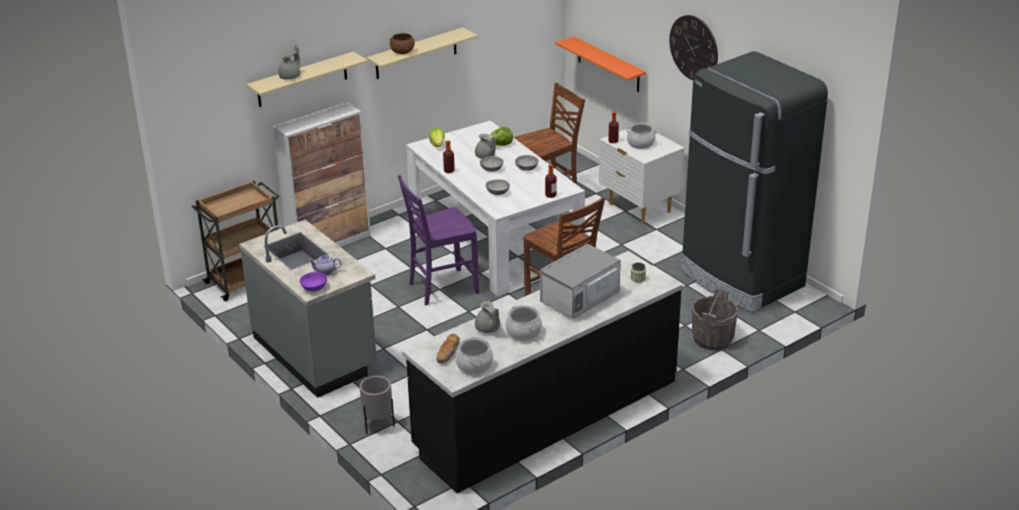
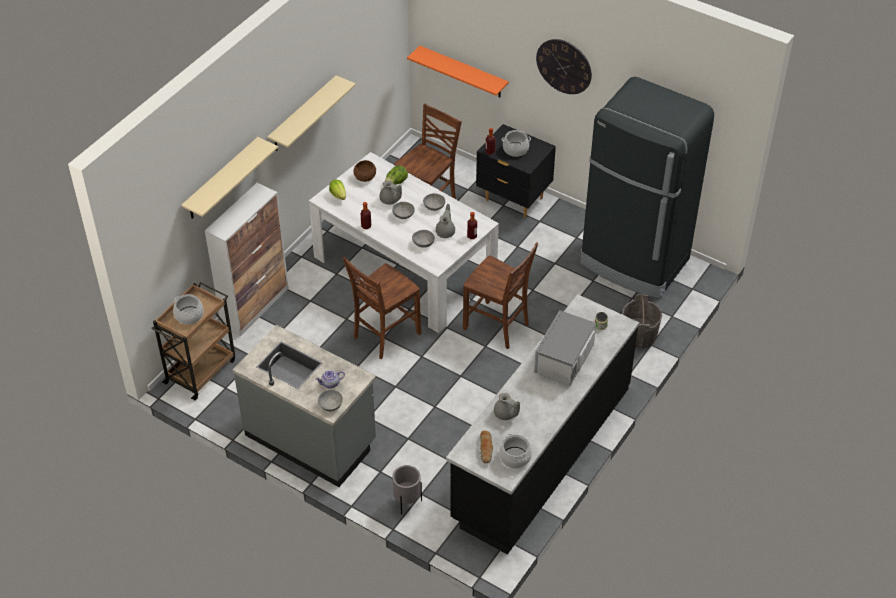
camera: 20 degrees left, 15 degrees up
grey teapot [278,44,300,80] -> grey teapot moved to [436,204,455,238]
purple bowl [300,272,327,292] -> grey bowl [318,390,343,411]
brown bowl [390,33,415,54] -> brown bowl moved to [353,160,376,182]
purple chair [398,175,480,305] -> brown chair [343,257,421,359]
cooking pot [505,306,542,341] -> cooking pot moved to [173,294,204,325]
white nightstand [599,129,685,224] -> black nightstand [476,124,556,218]

